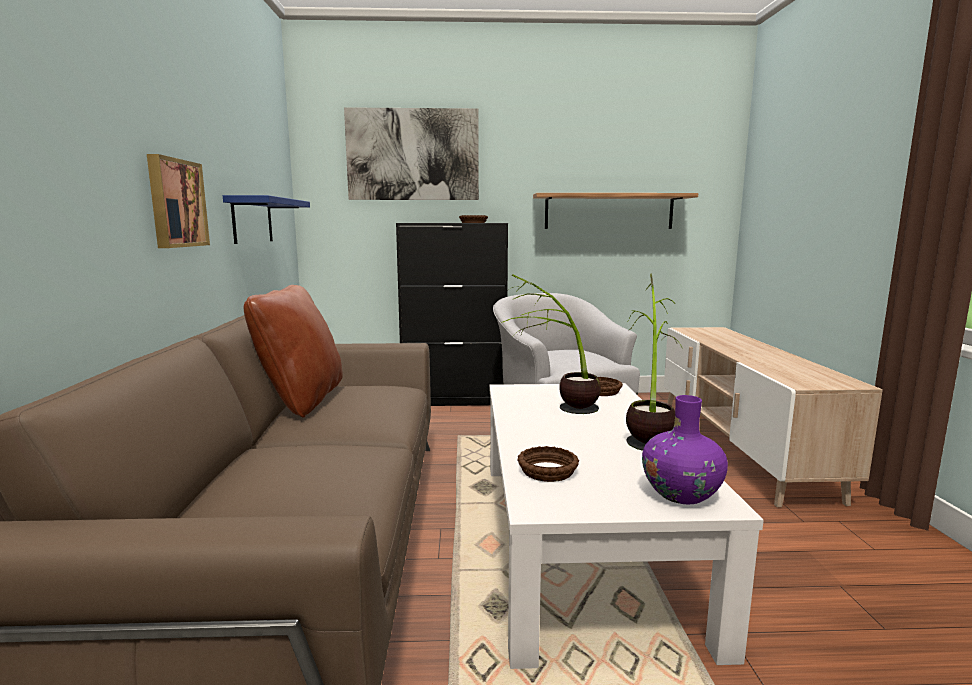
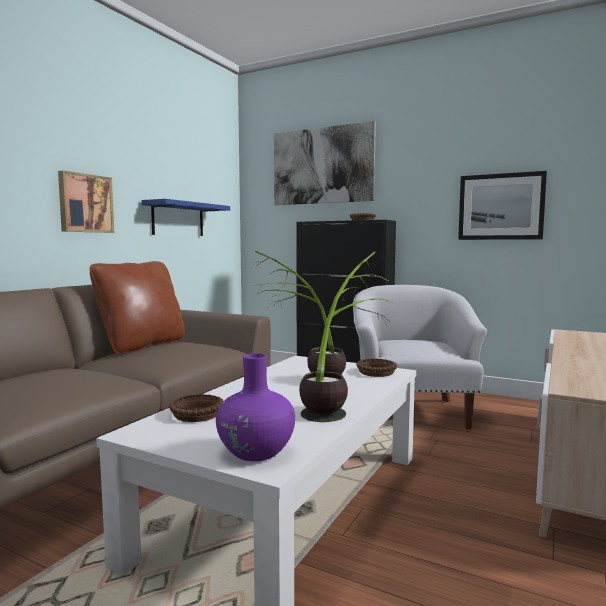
camera: 30 degrees right, 5 degrees down
shelf [533,193,698,229] -> picture [458,171,547,240]

